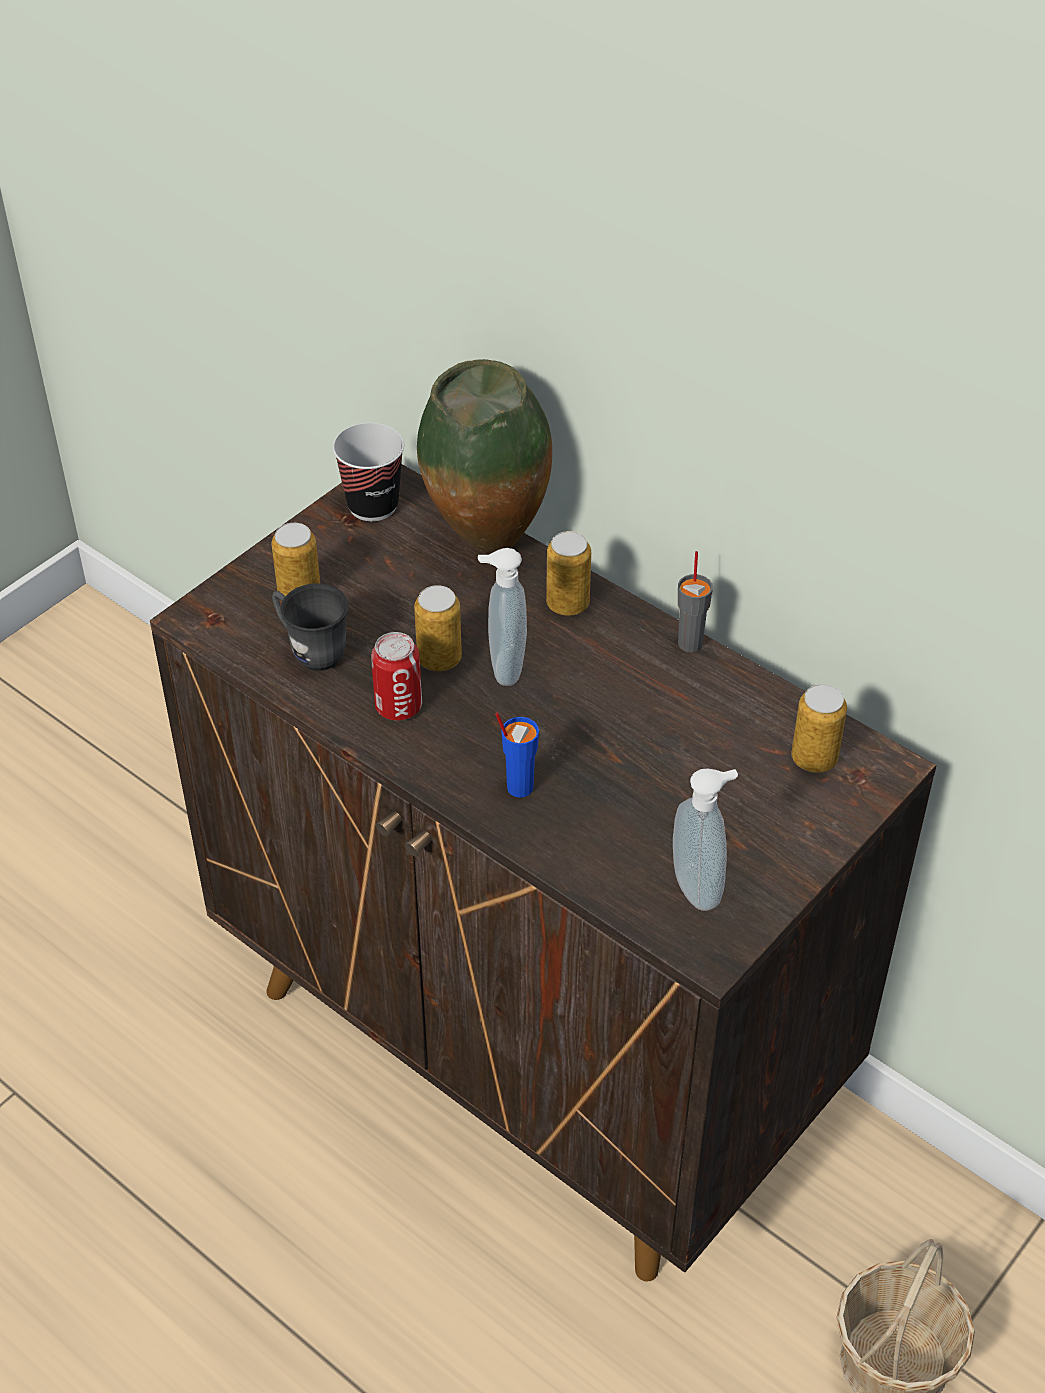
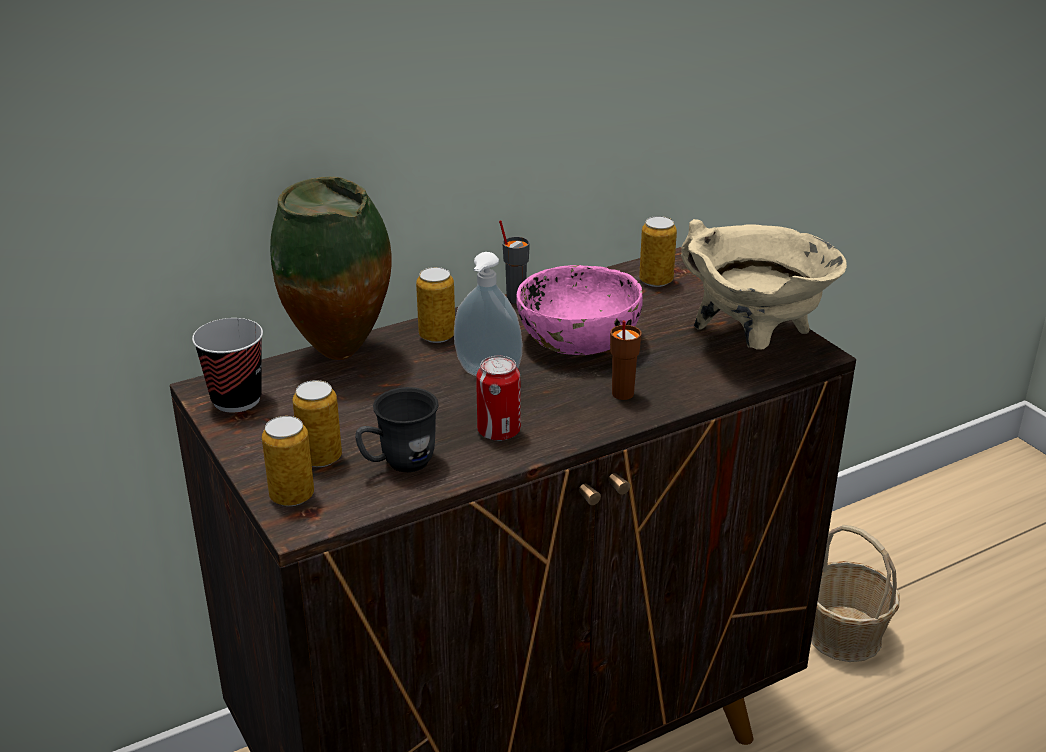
camera: 70 degrees left, 15 degrees down
can [414,585,462,671] -> can moved to [262,416,314,506]
blue cup [495,712,539,798] -> brown cup [610,320,642,400]
soap dispenser [673,769,738,911] -> beige cooking pot [681,219,847,350]
none -> pink bowl [516,265,643,355]

